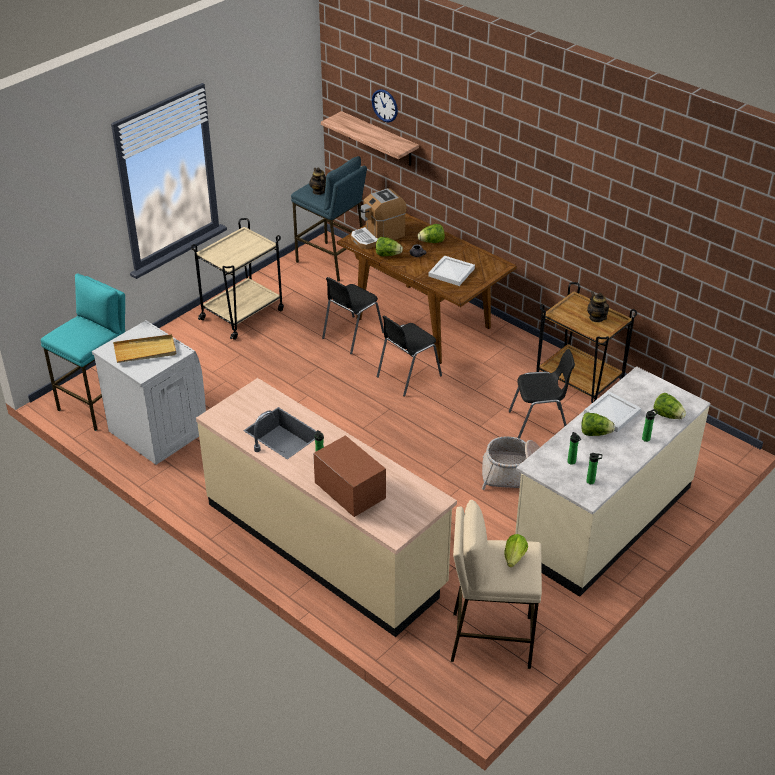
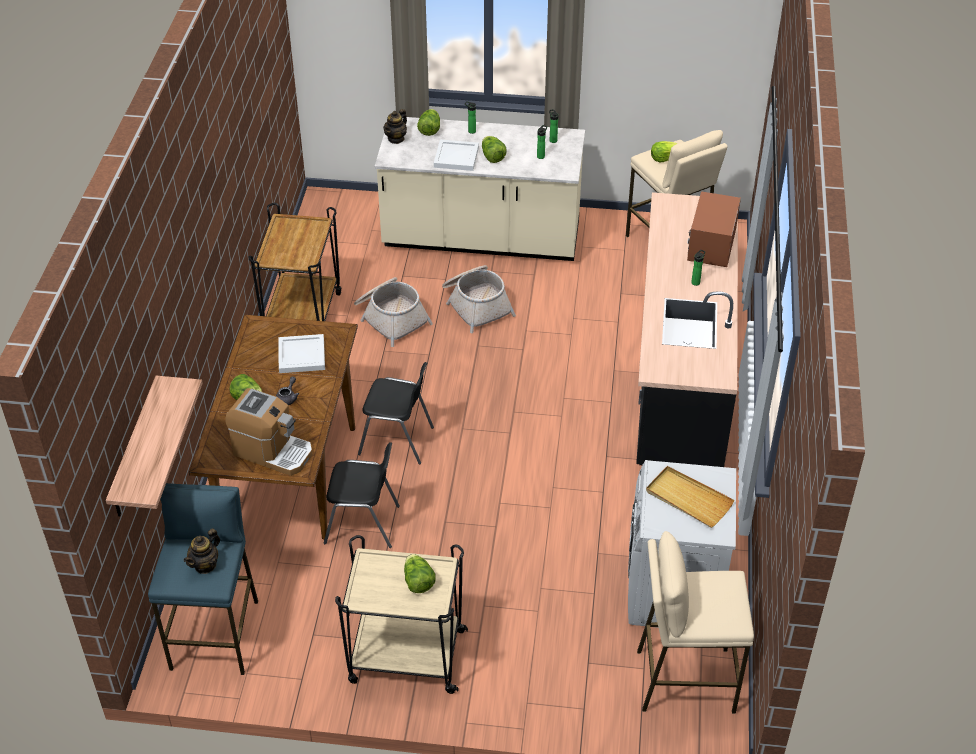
camera: 125 degrees left, 5 degrees up
turquoise stool [41,274,125,431] -> beige stool [637,531,754,714]
beige counter [196,378,457,637] -> black counter [636,192,738,467]
wall clock [372,89,398,122] -> none
lettuce [376,237,403,256] -> lettuce moved to [404,554,436,593]
black chair [509,349,575,439] -> basket [354,277,433,347]
teapot [587,291,609,322] -> teapot moved to [383,109,407,144]

